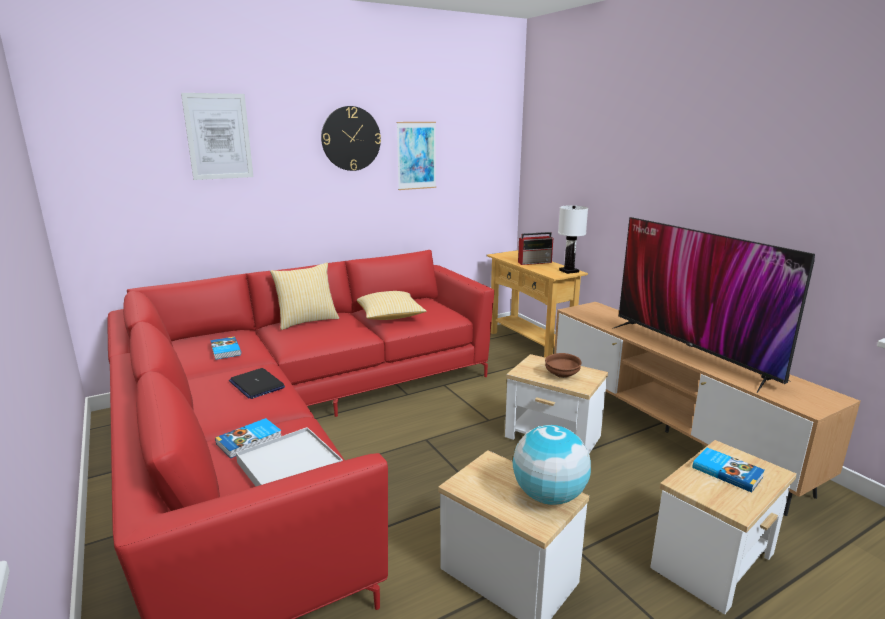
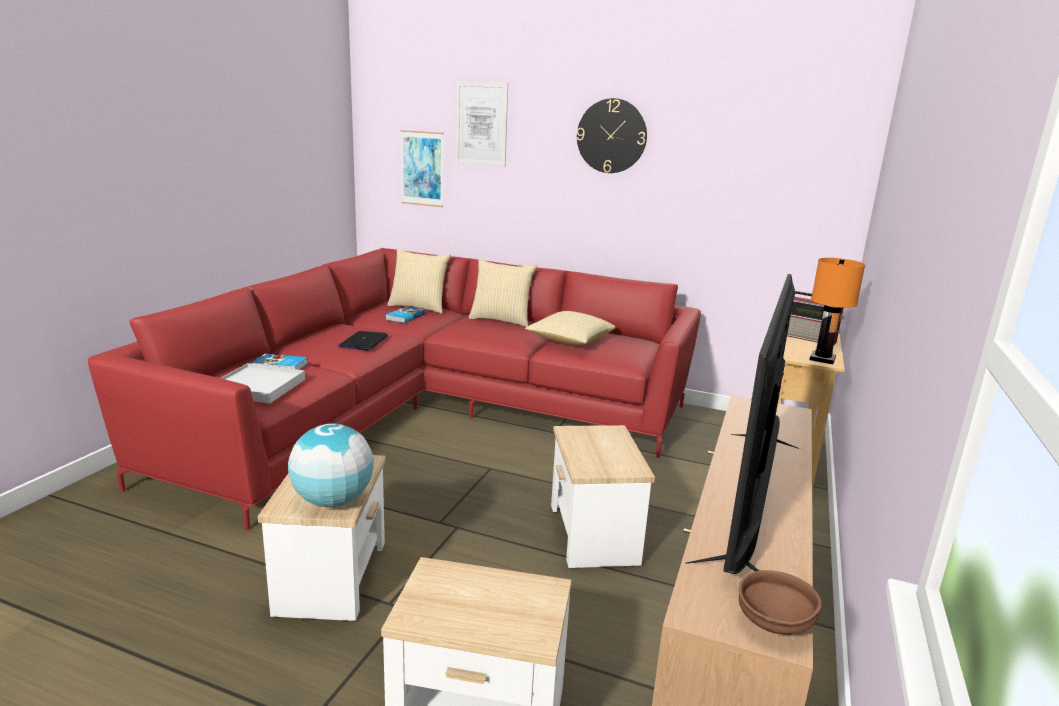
camera: 50 degrees right, 0 degrees up
picture [397,122,436,190] -> picture moved to [401,130,443,207]
brown bowl [545,353,581,378] -> brown bowl moved to [739,570,822,634]
white table lamp [558,205,588,274] -> orange table lamp [810,258,865,364]
book [692,448,765,493] -> none
none -> pillow [387,249,451,314]

